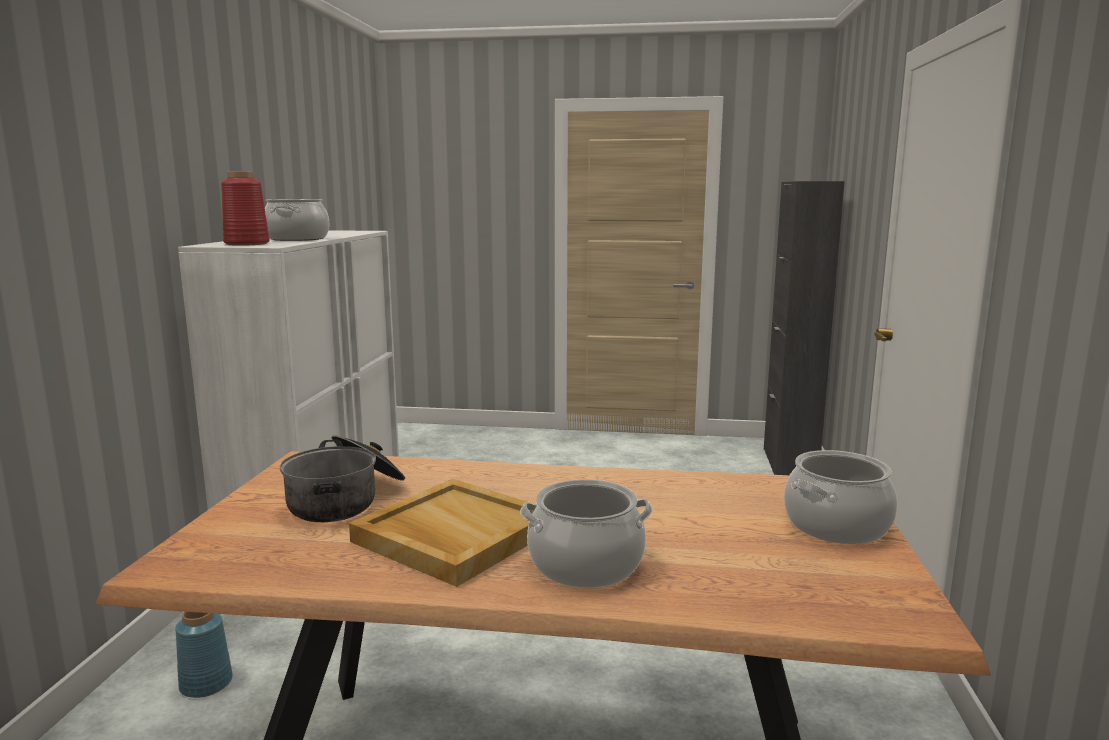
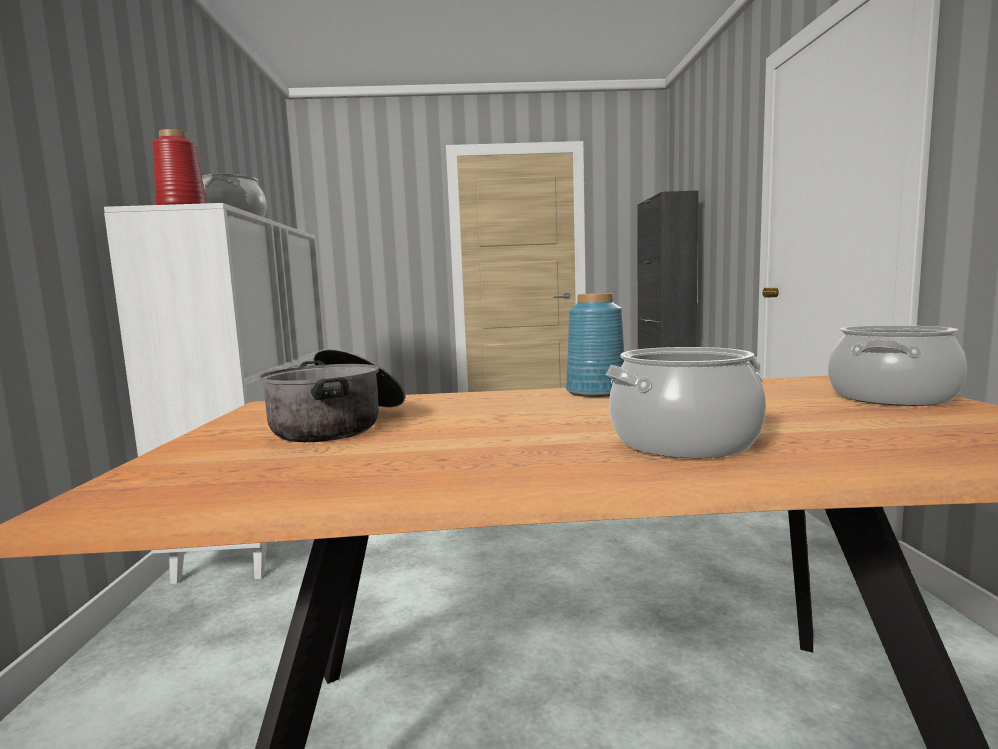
camera: 10 degrees left, 5 degrees down
blue vase [175,612,233,698] -> blue vase moved to [566,293,625,397]
beige tray [349,479,533,587] -> none

